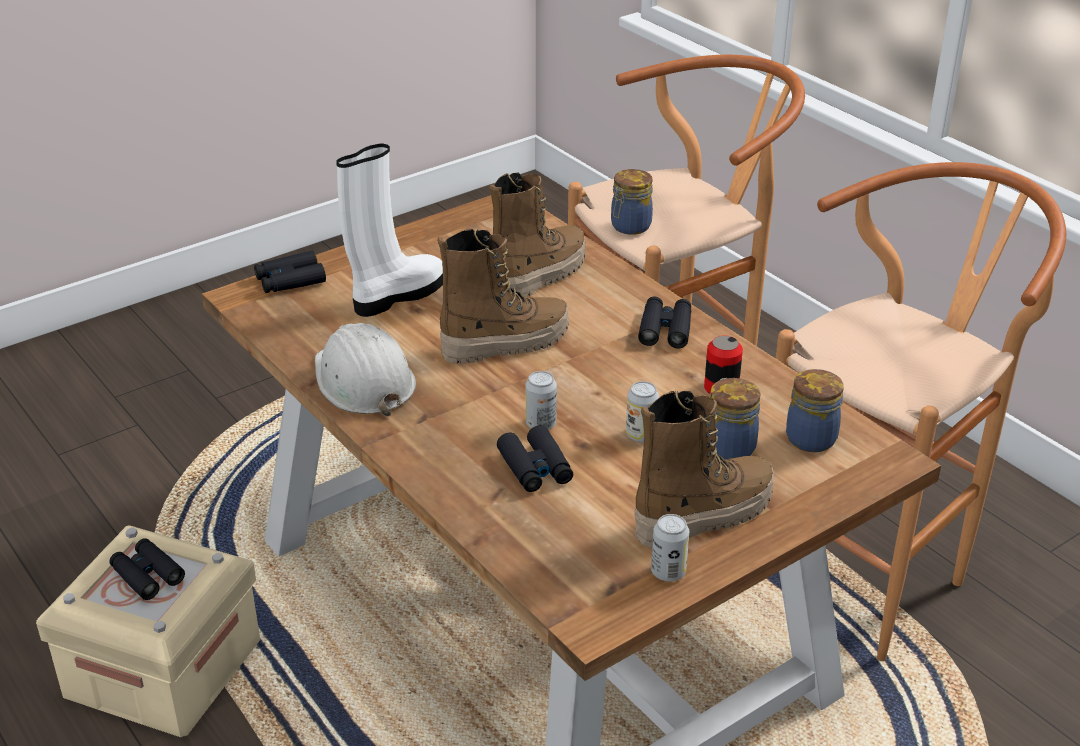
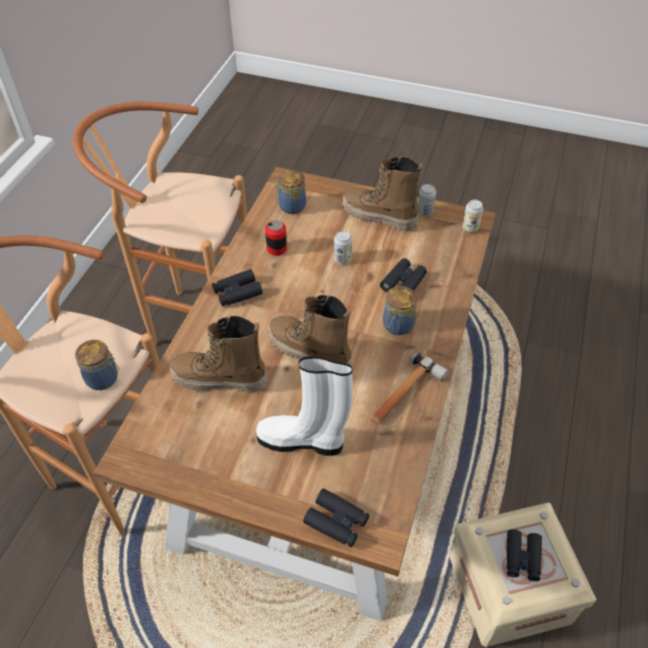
camera: 125 degrees left, 15 degrees up
white hard hat [315,323,416,416] -> hammer [371,352,449,424]
can [525,371,557,430] -> can moved to [462,200,483,232]
jar [710,378,761,459] -> jar moved to [383,286,417,335]

